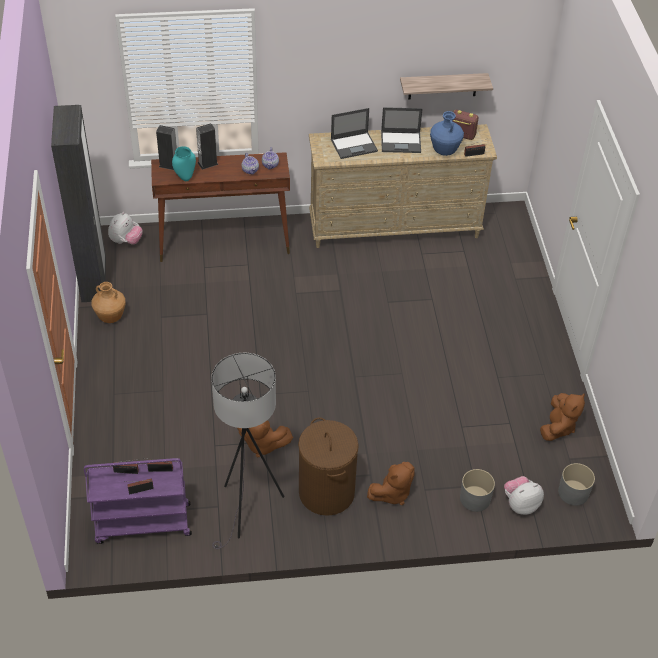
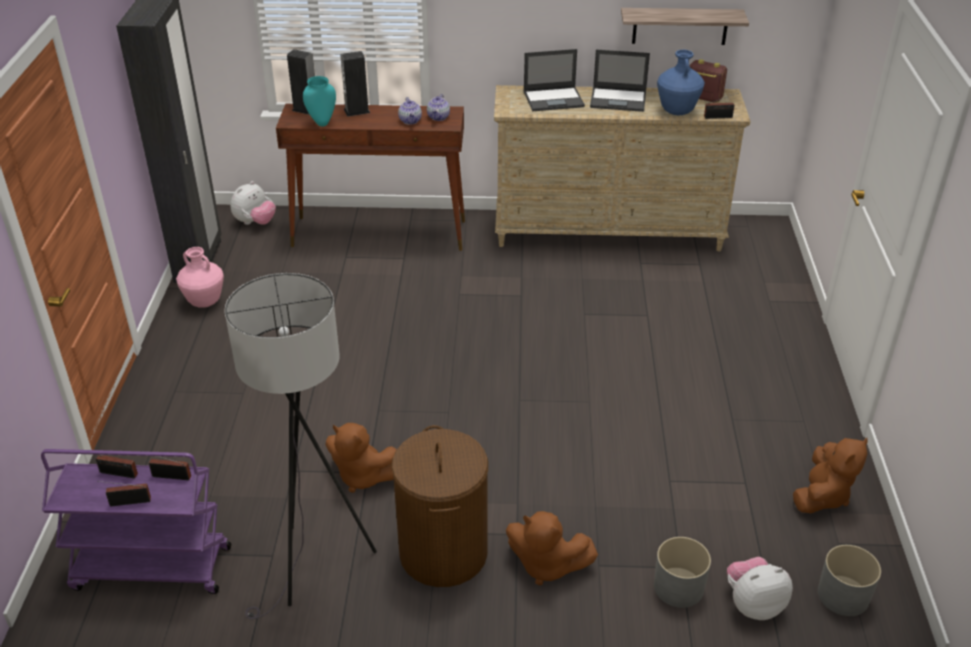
camera: 10 degrees right, 10 degrees down
brown vase [91,282,125,323] -> pink vase [176,247,224,308]
brown plush toy [367,462,415,505] -> brown plush toy turned 45 degrees clockwise [506,511,598,585]

